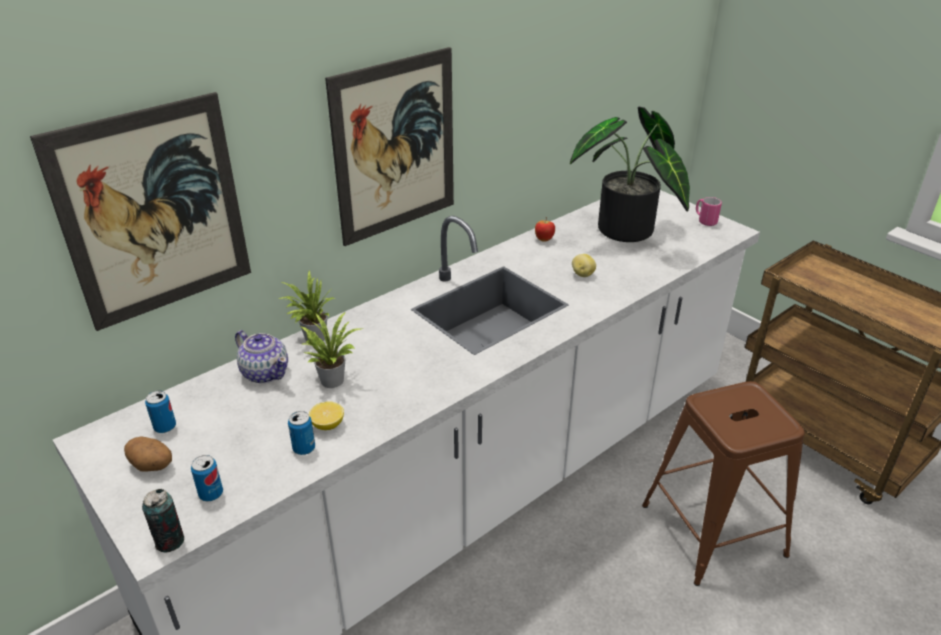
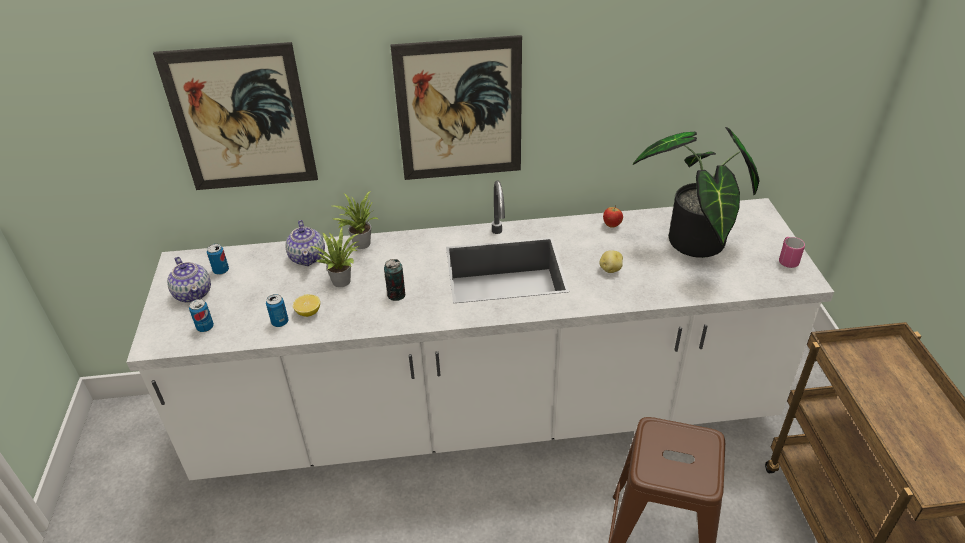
camera: 35 degrees right, 5 degrees up
potato [124,436,172,472] -> teapot [167,257,211,303]
can [142,489,184,552] -> can moved to [384,259,405,301]

